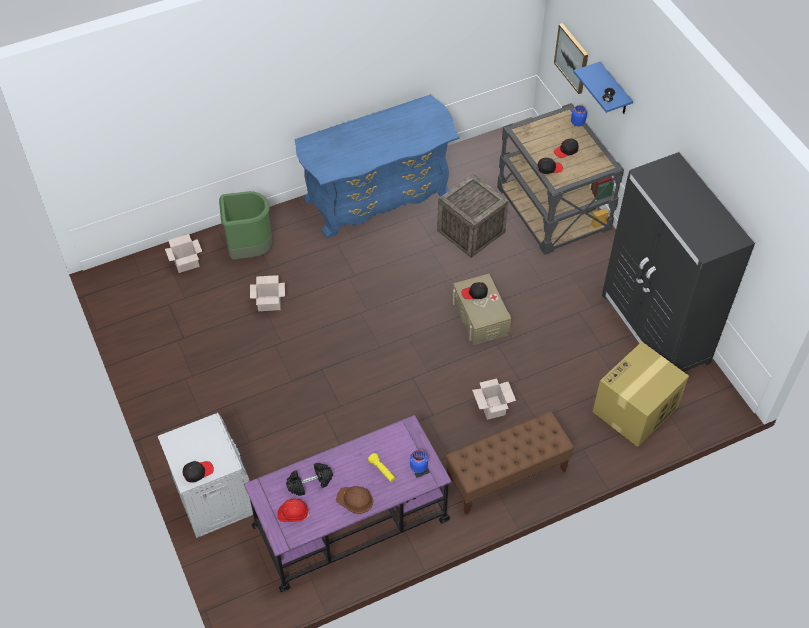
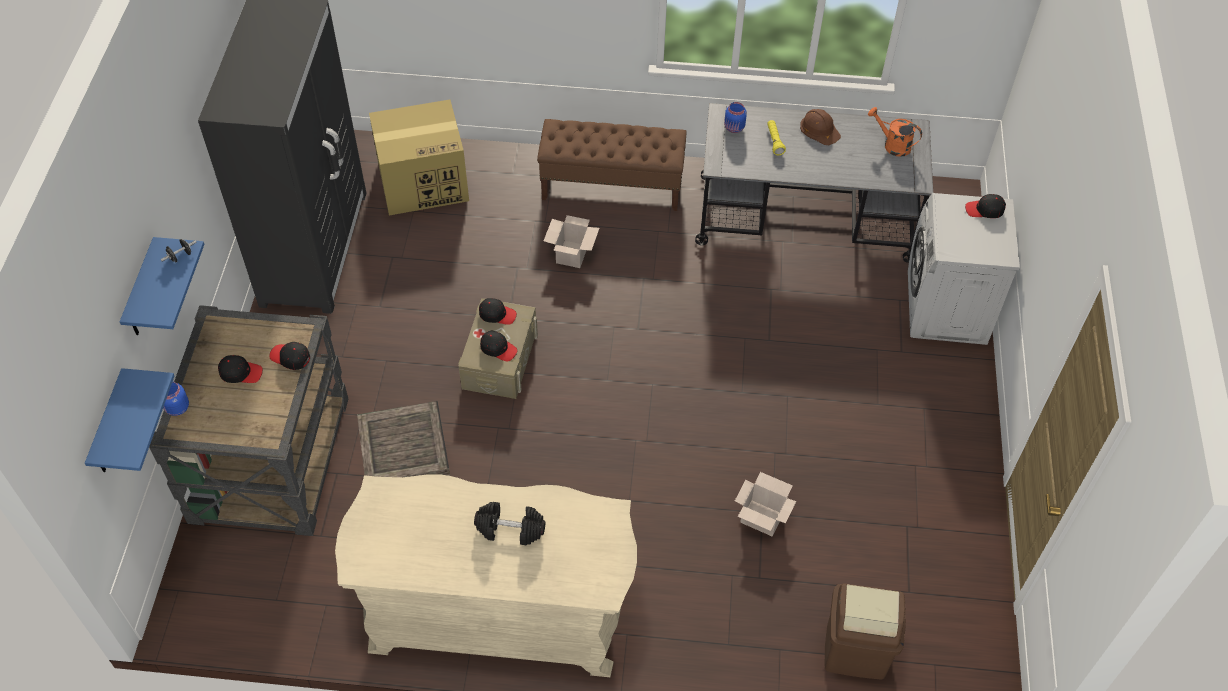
camera: 150 degrees left, 0 degrees up
cardboard box [165,234,202,273] -> brown trash can [825,583,906,679]
green trash can [219,191,273,260] -> none
purple desk [244,415,452,592] -> grey desk [695,103,933,263]
red hard hat [277,499,310,522] -> orange watering can [868,107,922,157]
black dumbbell [286,463,333,496] -> black dumbbell moved to [474,502,545,545]
blue dresser [294,95,460,238] -> beige dresser [335,474,637,677]
picture [554,23,588,94] -> blue shelf [85,368,174,472]
none -> black cap [479,298,517,325]

